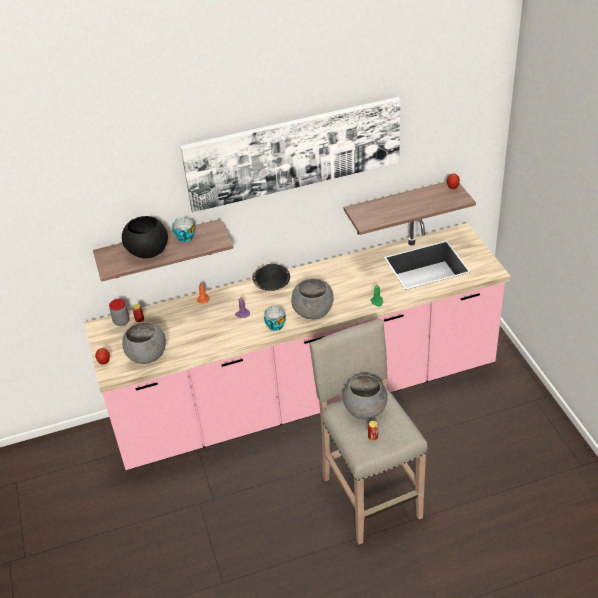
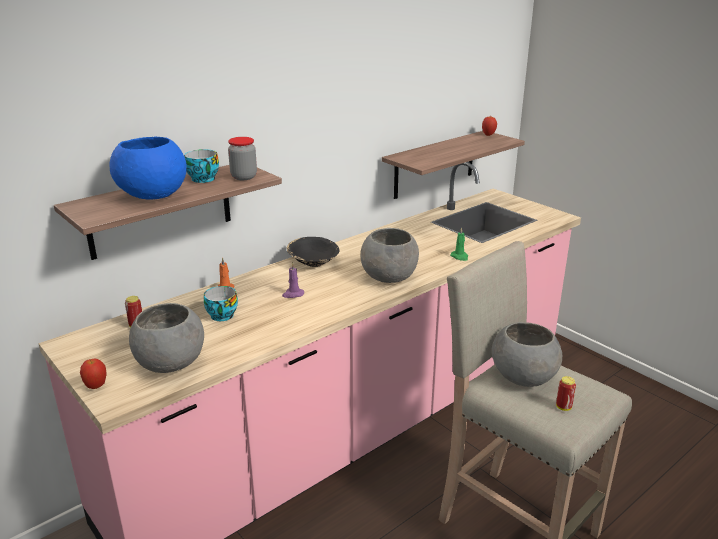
camera: 25 degrees left, 15 degrees down
jar [109,299,129,326] -> jar moved to [228,137,257,180]
black bowl [122,216,168,258] -> blue bowl [110,137,187,199]
picture [180,97,400,213] -> none
cup [264,307,286,331] -> cup moved to [204,286,238,321]

